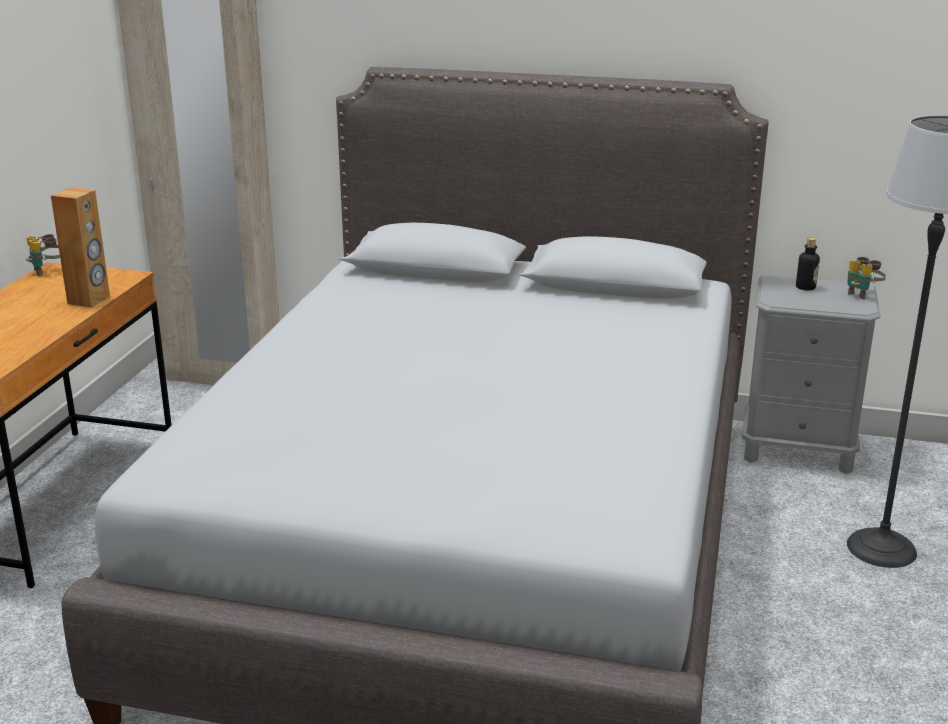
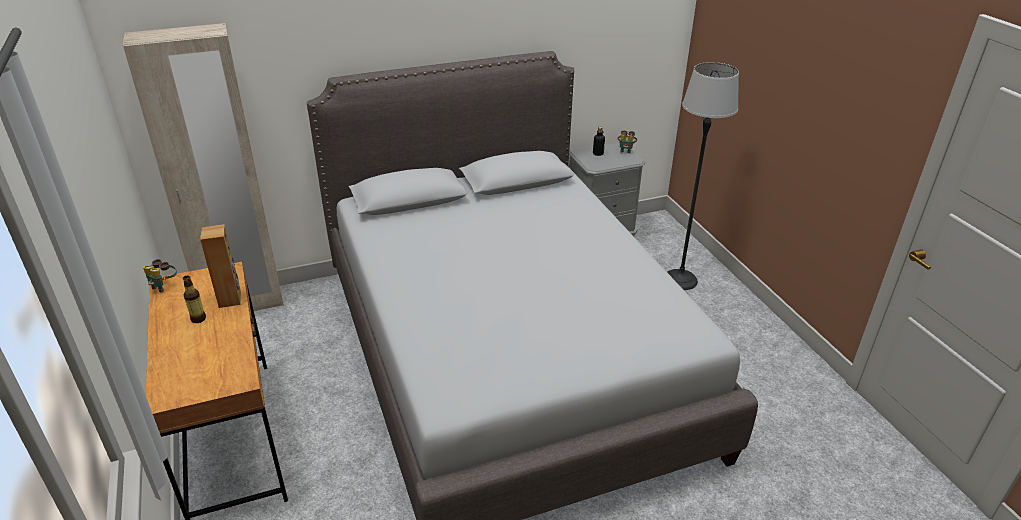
camera: 35 degrees left, 10 degrees up
none -> bottle [183,276,206,323]

